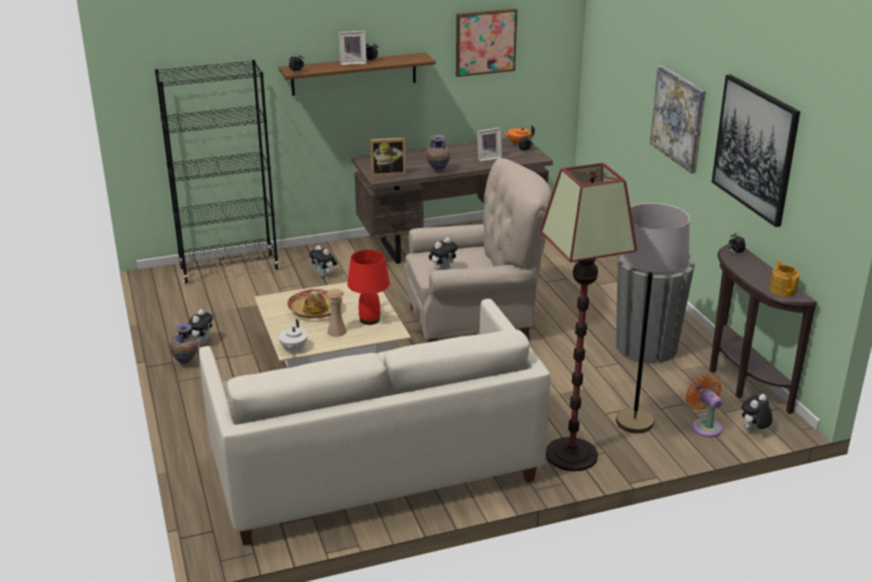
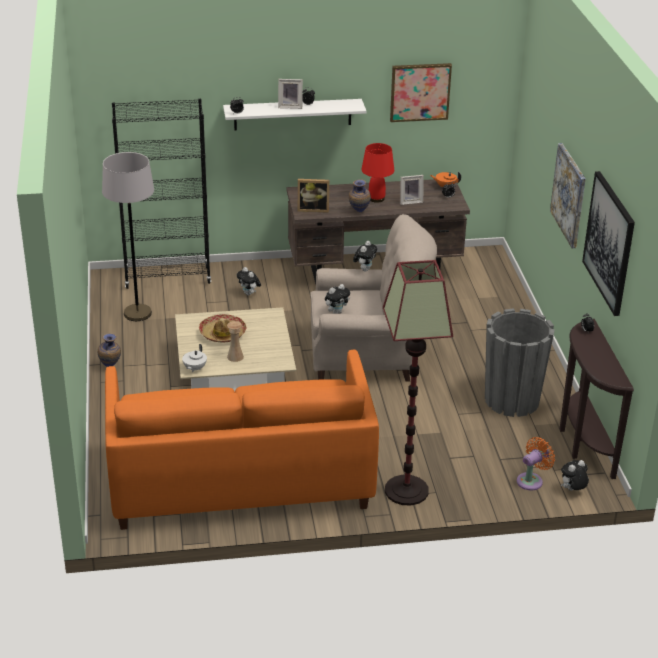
camera: 10 degrees right, 5 degrees up
plush toy [188,309,213,345] -> plush toy moved to [353,241,377,272]
white sofa [199,299,550,546] -> orange sofa [105,350,379,530]
brown shelf [279,52,436,96] -> white shelf [223,99,366,130]
red table lamp [347,250,390,325] -> red table lamp moved to [361,143,394,203]
grey floor lamp [616,203,690,433] -> grey floor lamp moved to [102,152,154,321]
orange fan [685,374,723,437] -> orange fan turned 60 degrees clockwise [517,437,555,490]
teapot [769,260,800,296] -> none

